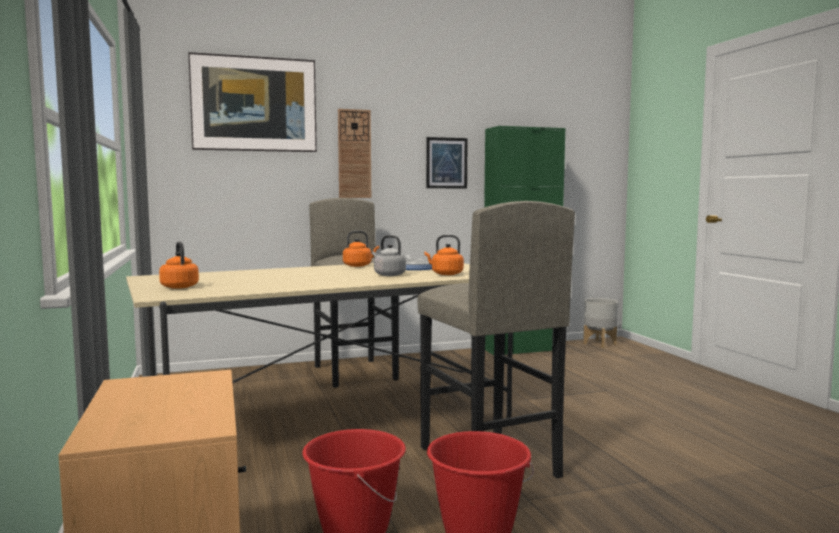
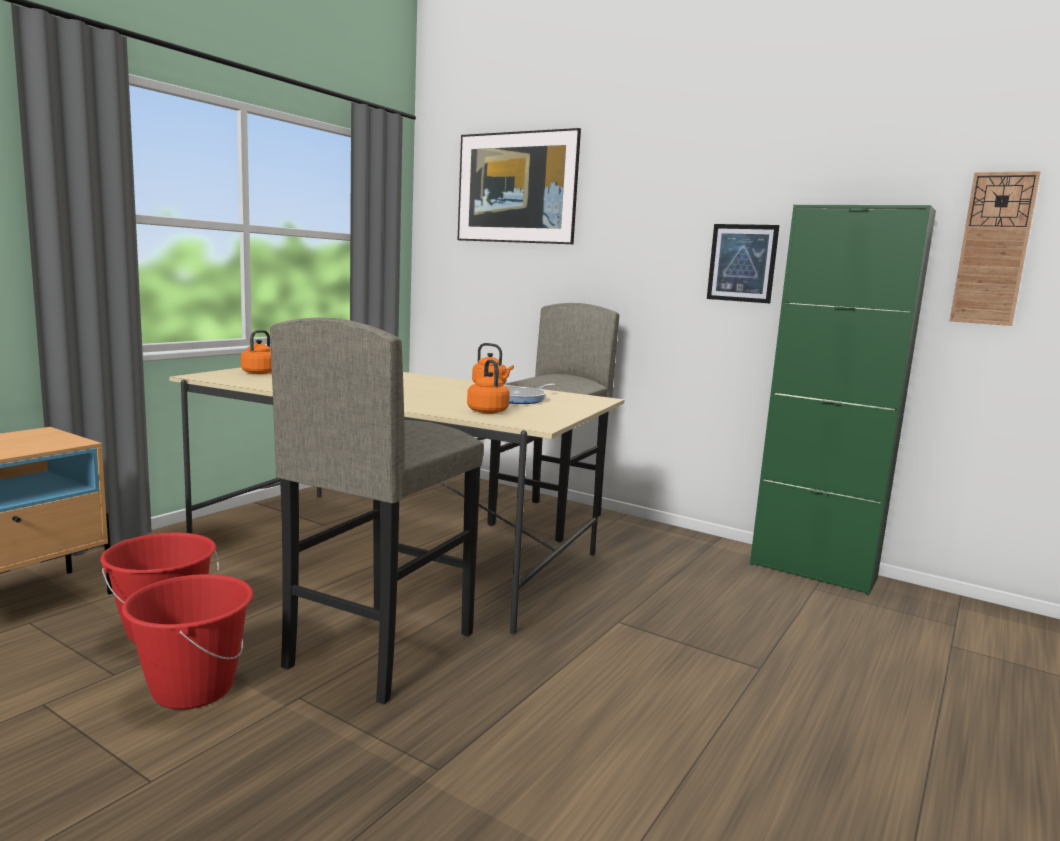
camera: 50 degrees right, 5 degrees up
wall clock [338,109,371,198] -> wall clock moved to [950,171,1041,326]
grey kettle [372,235,406,276] -> none
grey planter [583,298,618,348] -> none

